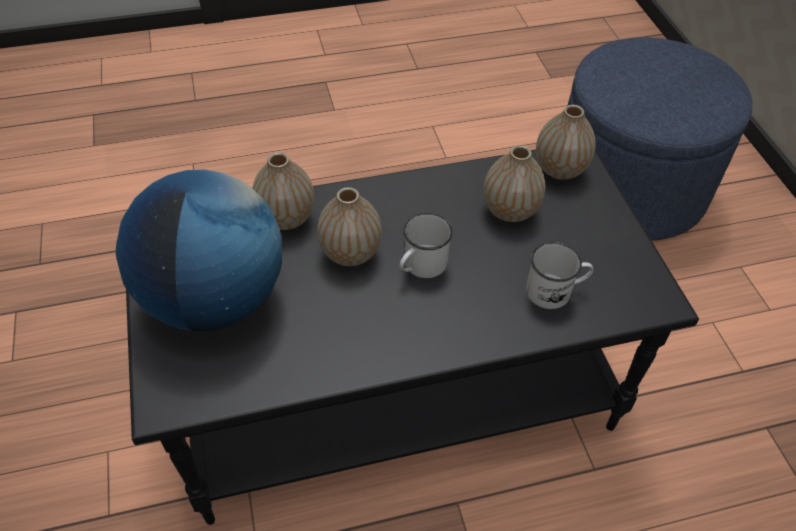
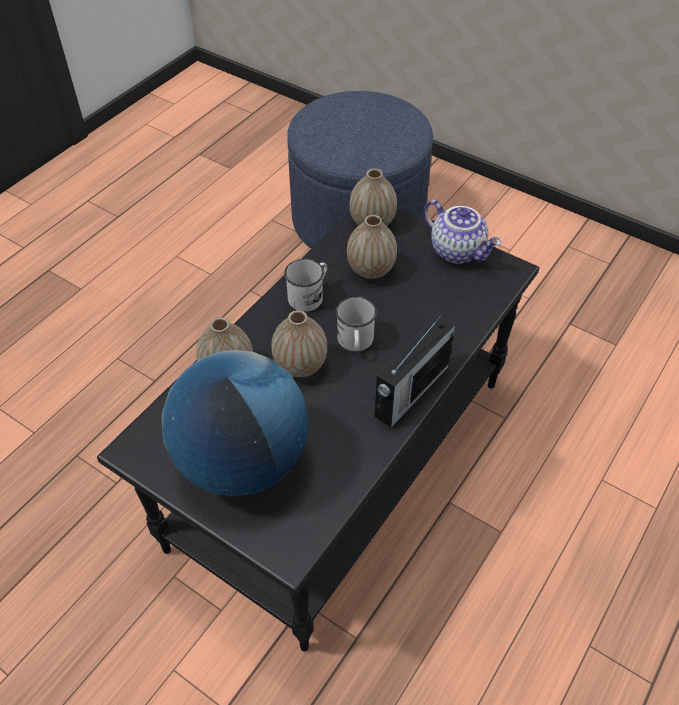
camera: 40 degrees left, 0 degrees up
white mug [526,242,594,309] -> white mug moved to [284,259,327,312]
none -> radio [374,315,455,428]
none -> teapot [423,200,501,264]

